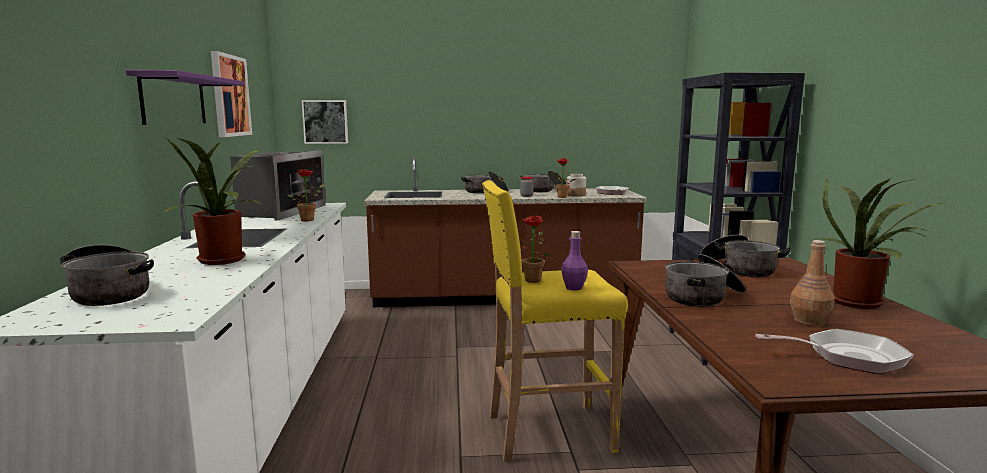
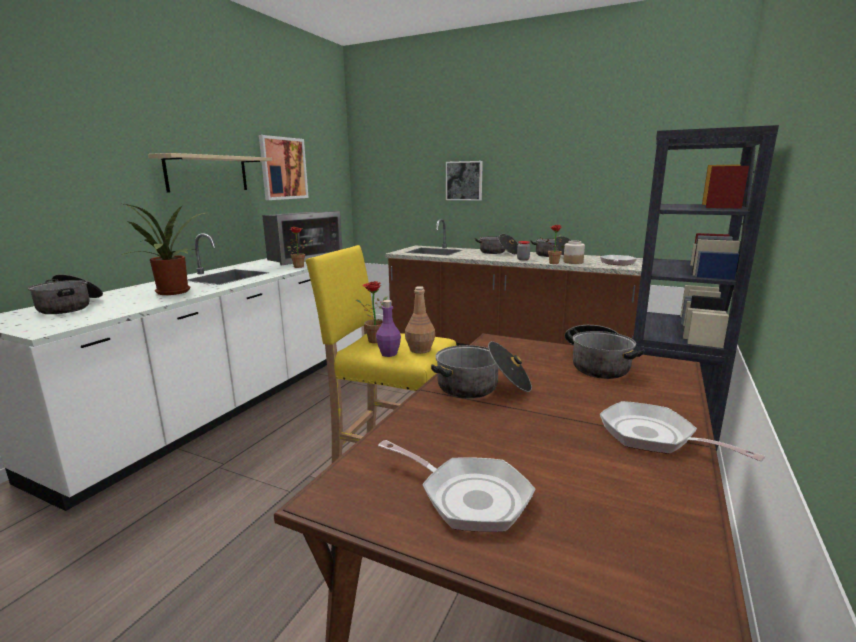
camera: 30 degrees right, 5 degrees up
purple shelf [126,70,245,125] -> beige shelf [148,153,272,193]
picture [302,100,348,144] -> picture moved to [446,161,483,201]
brown bottle [790,240,834,326] -> brown bottle moved to [405,286,435,354]
potted plant [818,178,943,309] -> frying pan [600,401,765,461]

